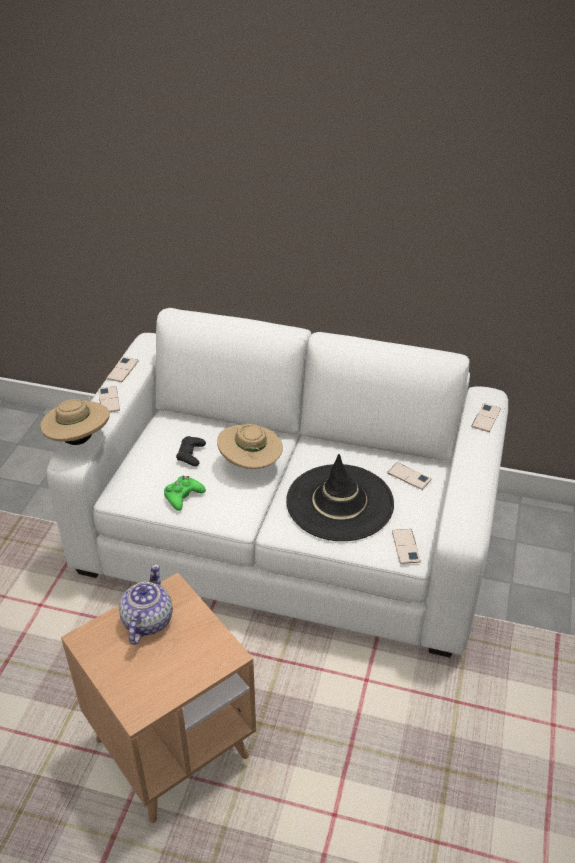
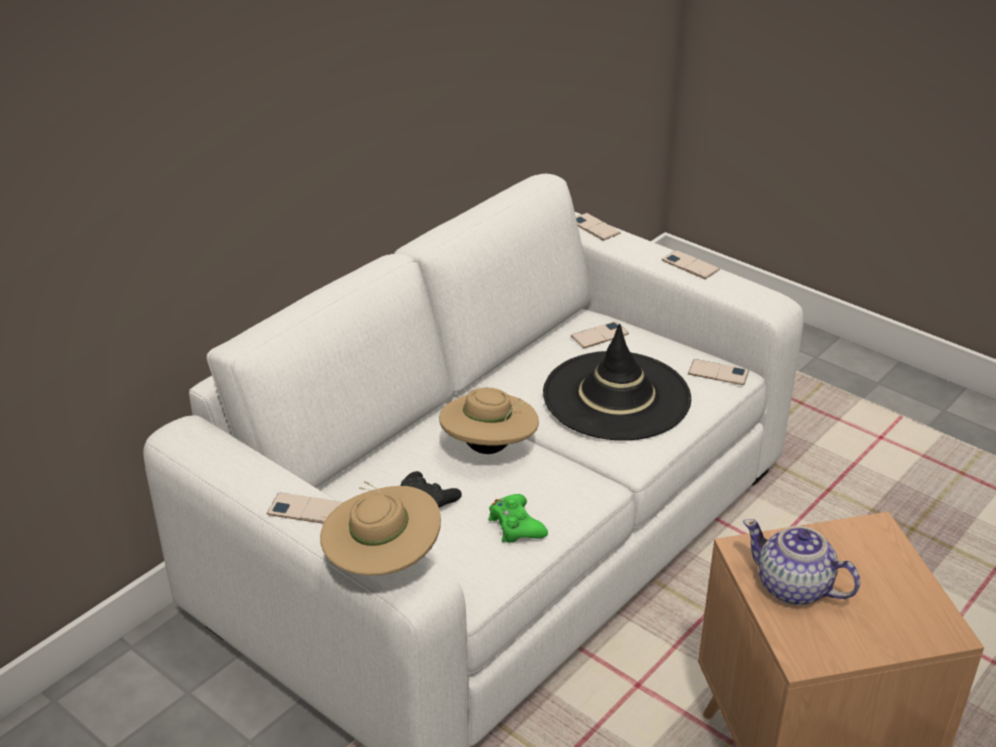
camera: 65 degrees left, 5 degrees down
phone [106,357,139,382] -> phone moved to [662,250,720,279]

